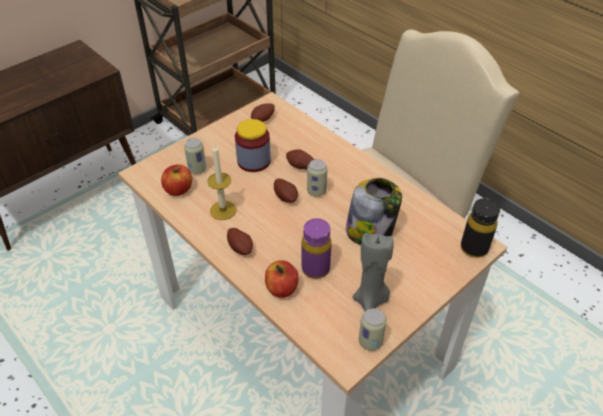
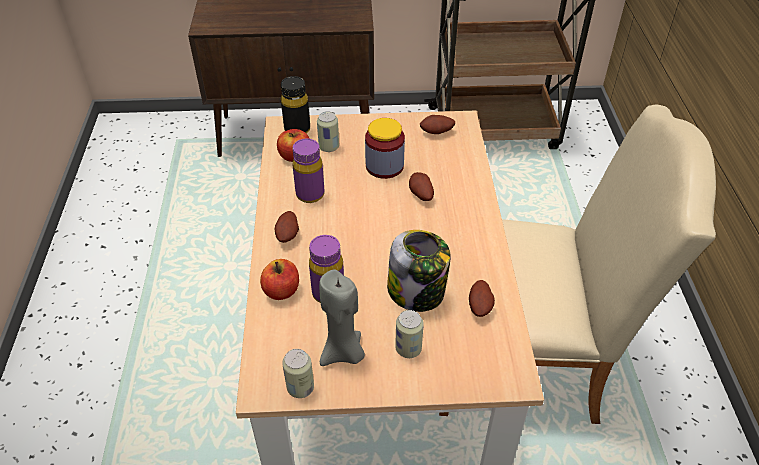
camera: 40 degrees right, 0 degrees up
candle [208,143,237,220] -> purple bottle [292,139,325,203]
potato [274,179,298,203] -> potato moved to [469,280,495,317]
can [307,159,328,197] -> can moved to [395,310,424,358]
black bottle [461,198,500,258] -> black bottle moved to [281,76,310,134]

